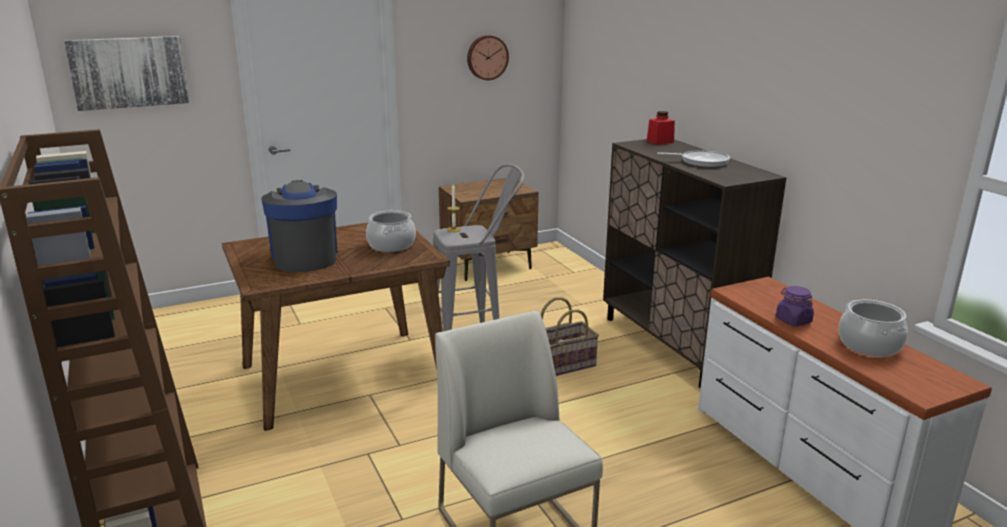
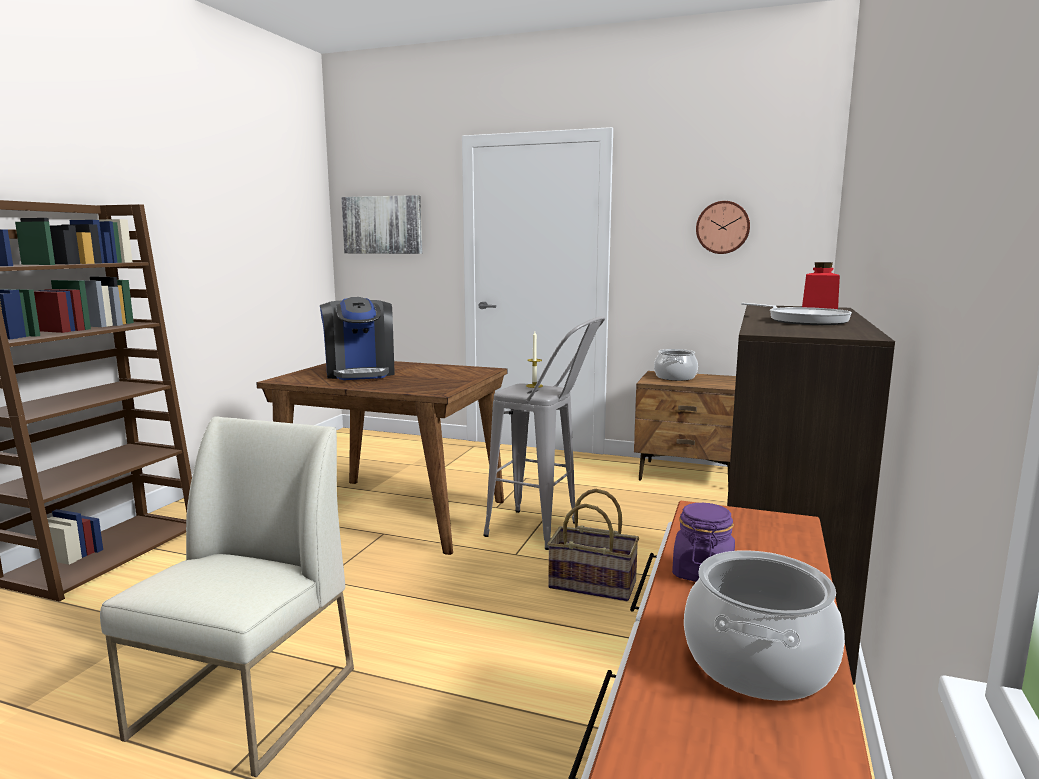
camera: 45 degrees right, 10 degrees down
coffee machine [261,180,337,272] -> coffee machine turned 135 degrees clockwise [320,297,395,380]
cooking pot [366,210,416,252] -> cooking pot moved to [654,349,698,381]

